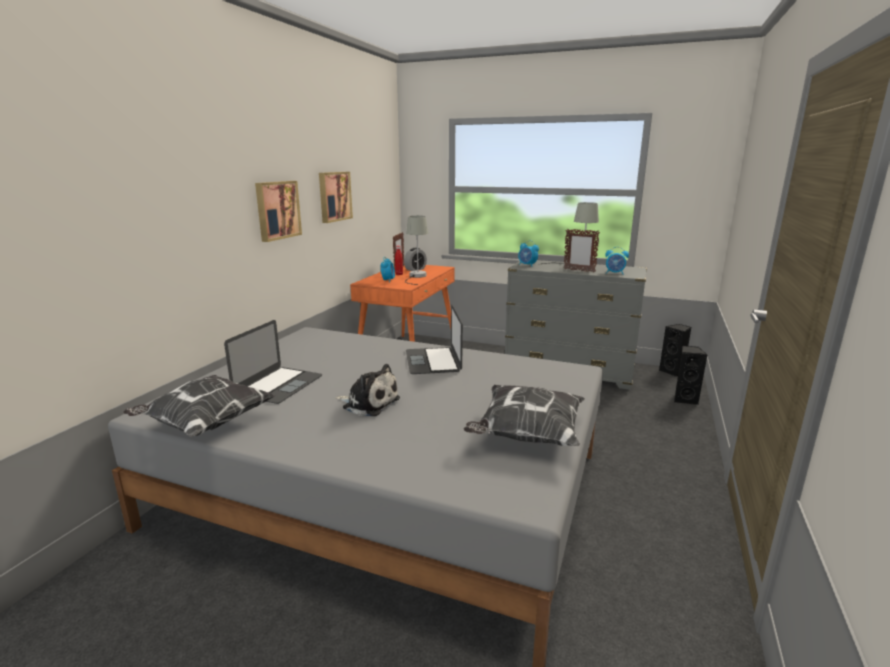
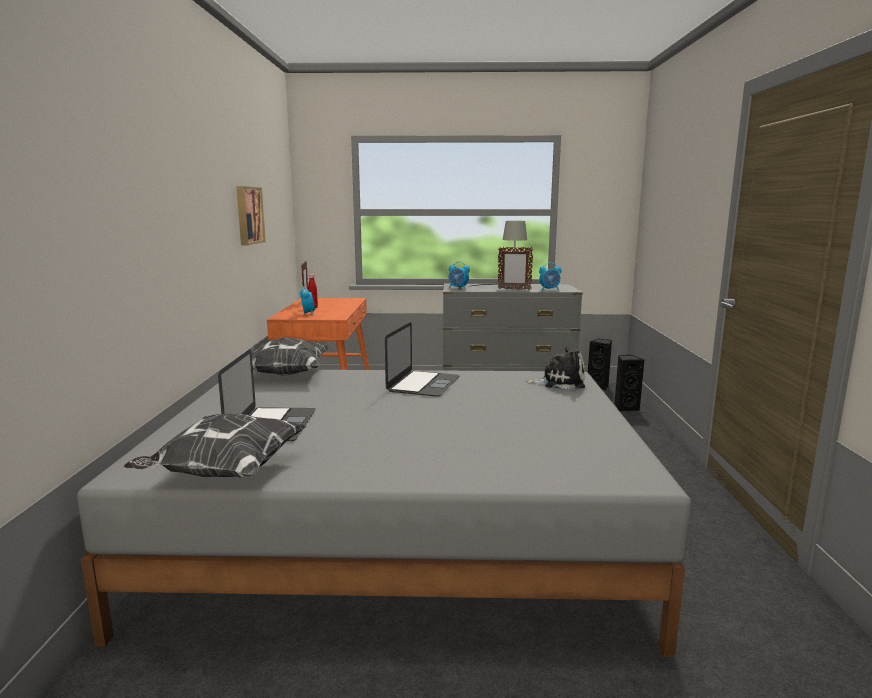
camera: 20 degrees left, 5 degrees down
picture [255,181,302,242] -> none
plush toy [335,364,400,416] -> plush toy moved to [526,346,585,390]
alarm clock [404,248,427,271] -> none
grey table lamp [405,216,428,285] -> none
laptop [406,304,463,374] -> laptop turned 135 degrees counterclockwise [385,322,460,397]
pillow [464,385,585,446] -> pillow moved to [252,338,329,376]

